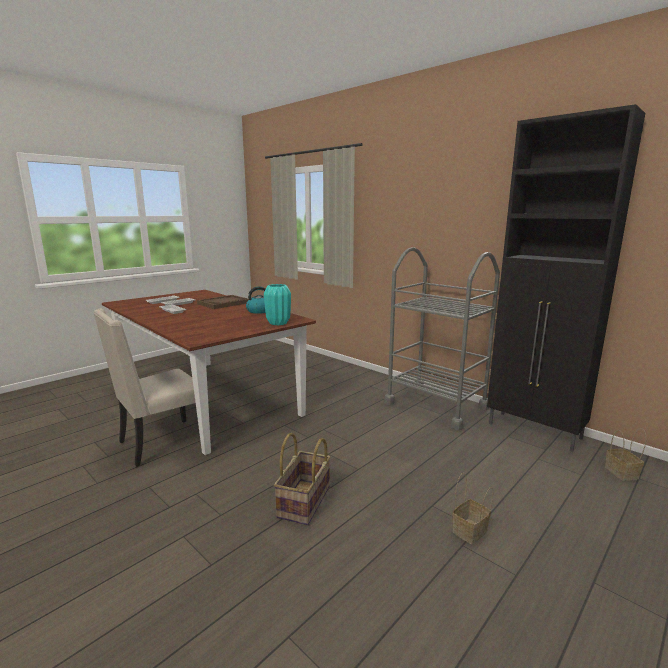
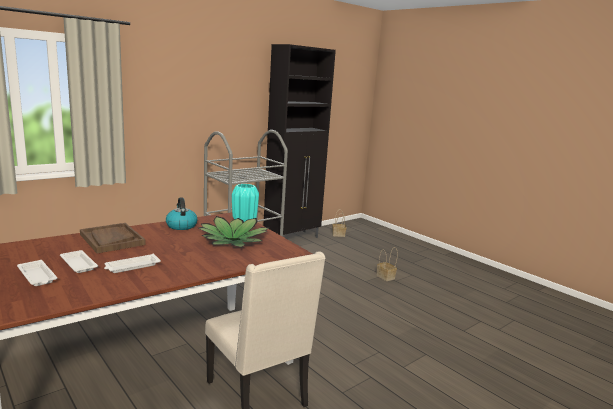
camera: 85 degrees left, 0 degrees up
basket [274,433,331,525] -> none
none -> potted plant [199,216,269,247]

